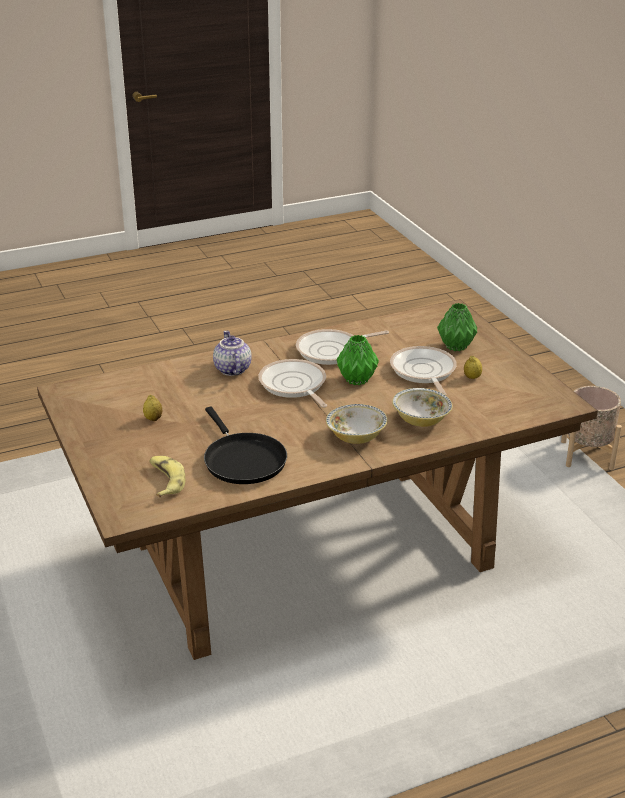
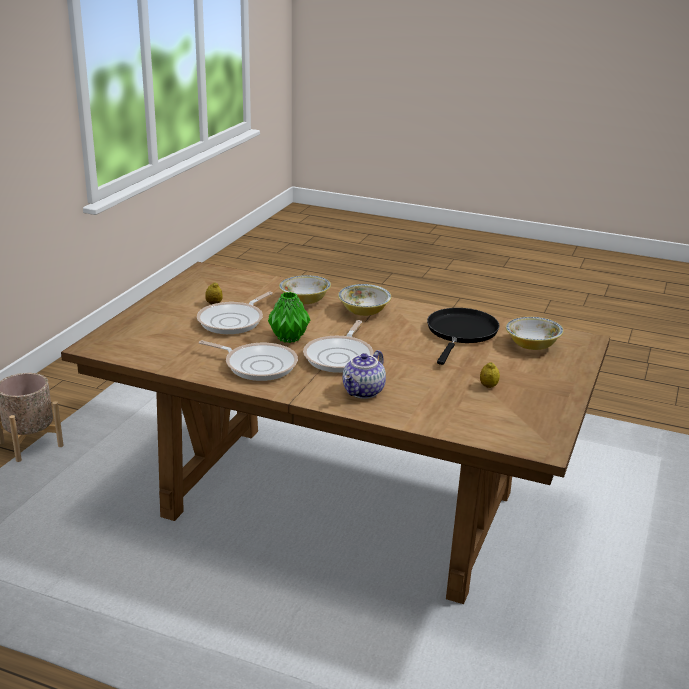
camera: 135 degrees left, 5 degrees down
banana [149,456,185,497] -> bowl [506,317,564,350]
green vase [437,303,477,351] -> none

